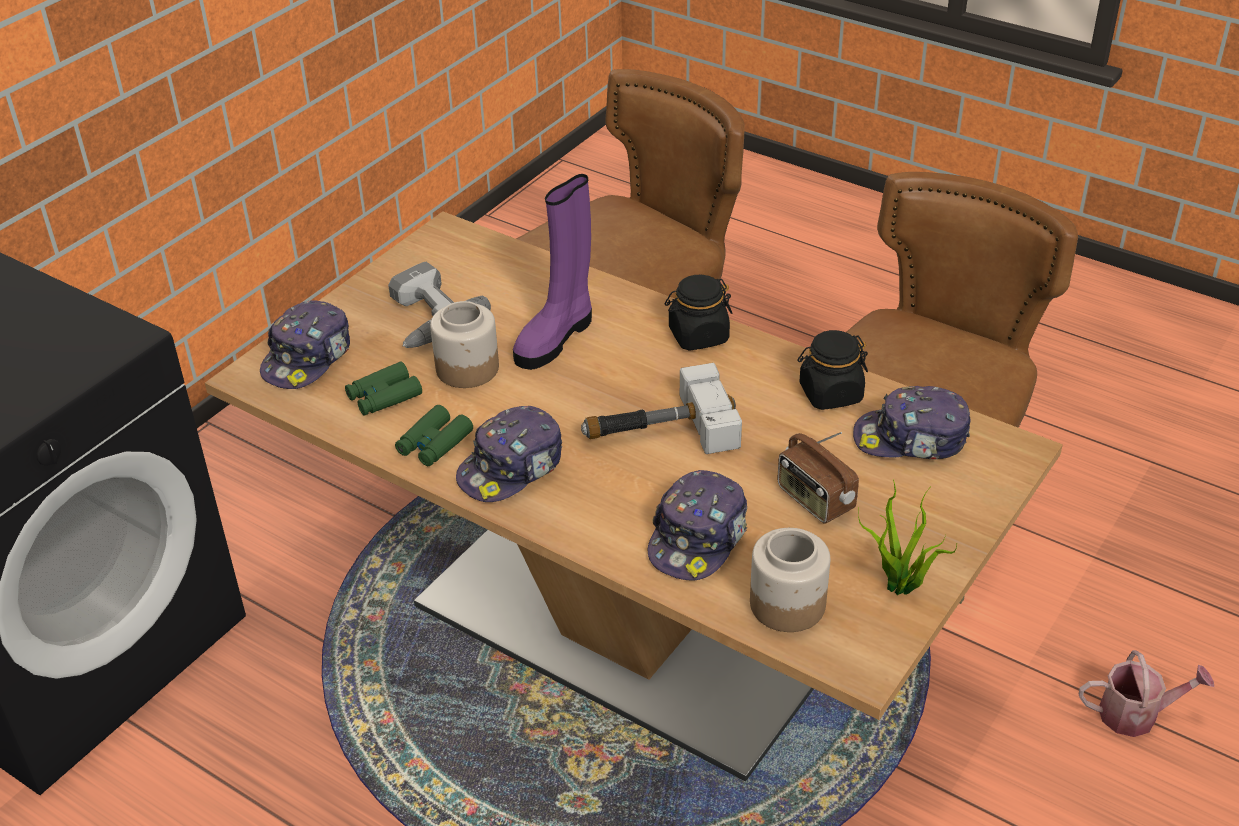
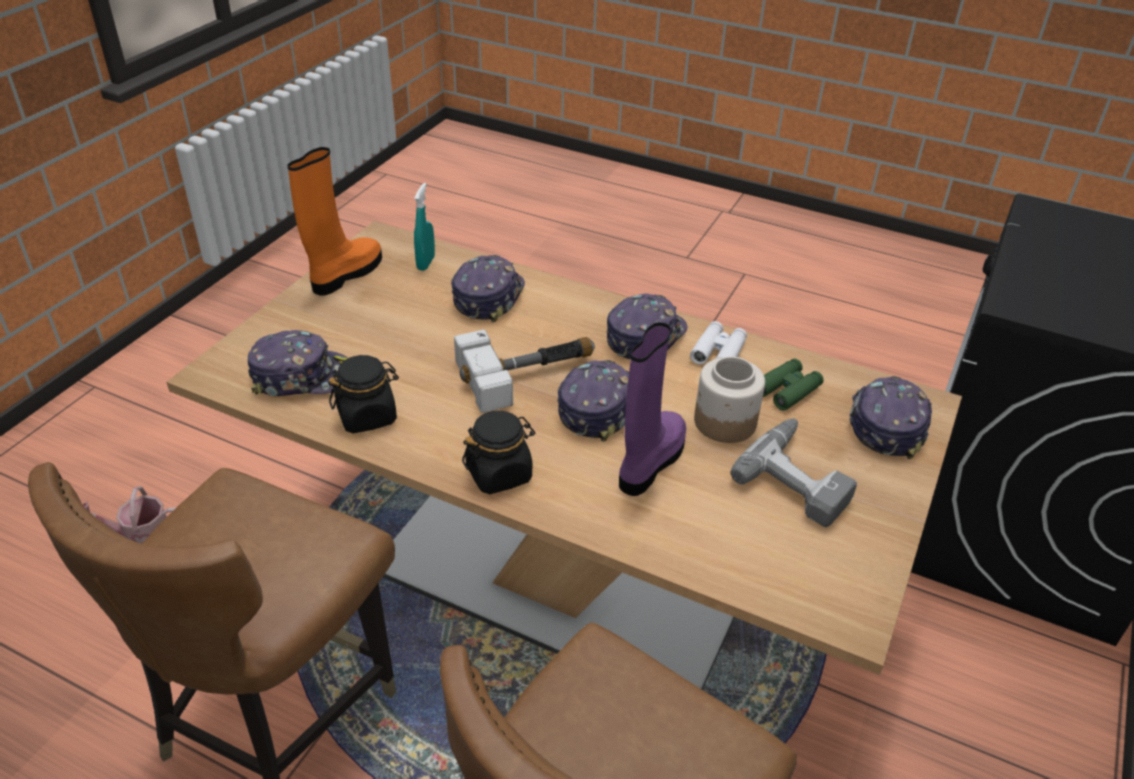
camera: 170 degrees right, 0 degrees up
green binoculars [395,405,473,466] -> white binoculars [690,321,747,365]
jar [750,528,830,632] -> turquoise spray bottle [414,183,435,271]
radio [778,432,859,524] -> none
potted plant [858,479,957,595] -> orange boot [287,147,382,296]
none -> cap [557,360,629,442]

